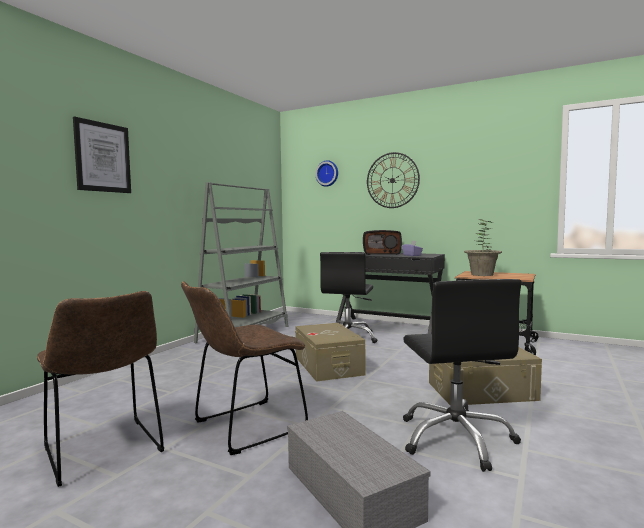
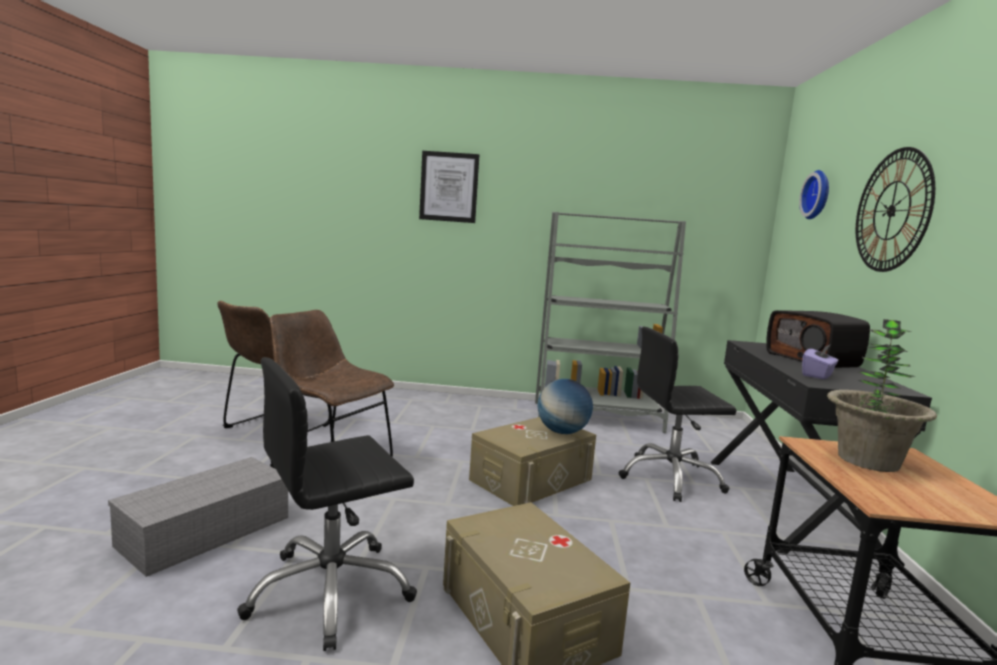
camera: 65 degrees right, 5 degrees up
none -> globe [538,379,593,434]

